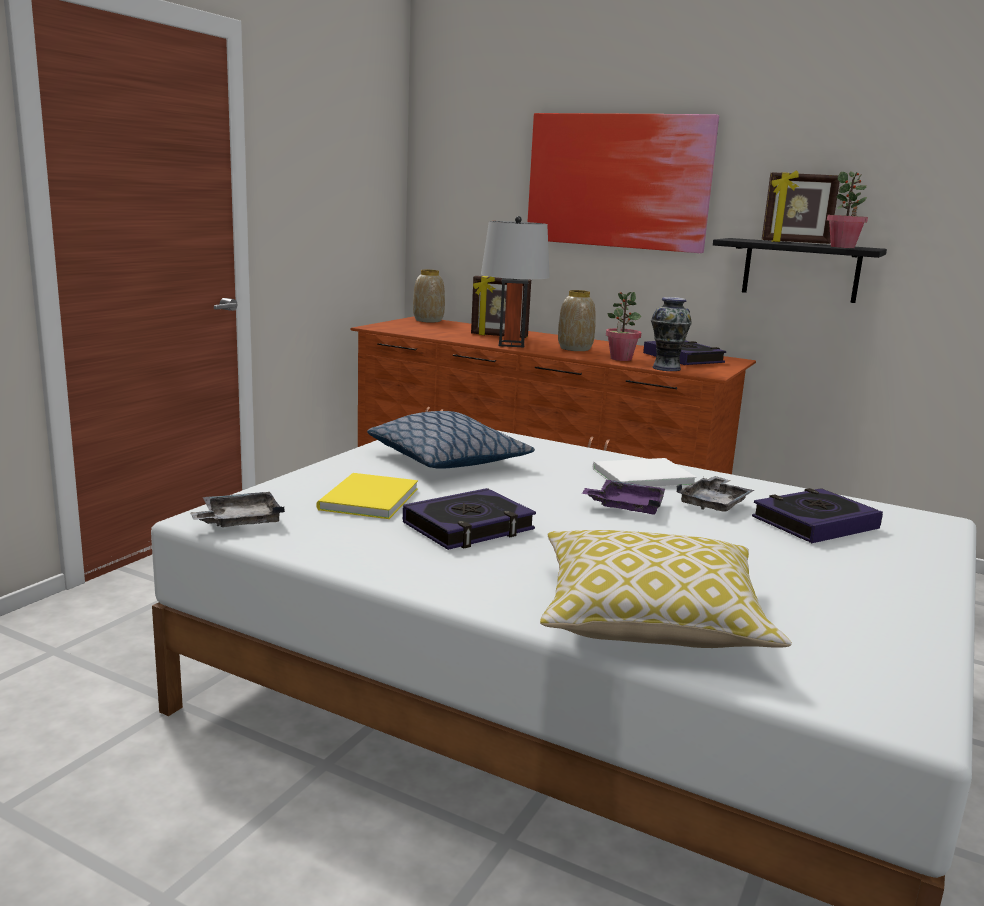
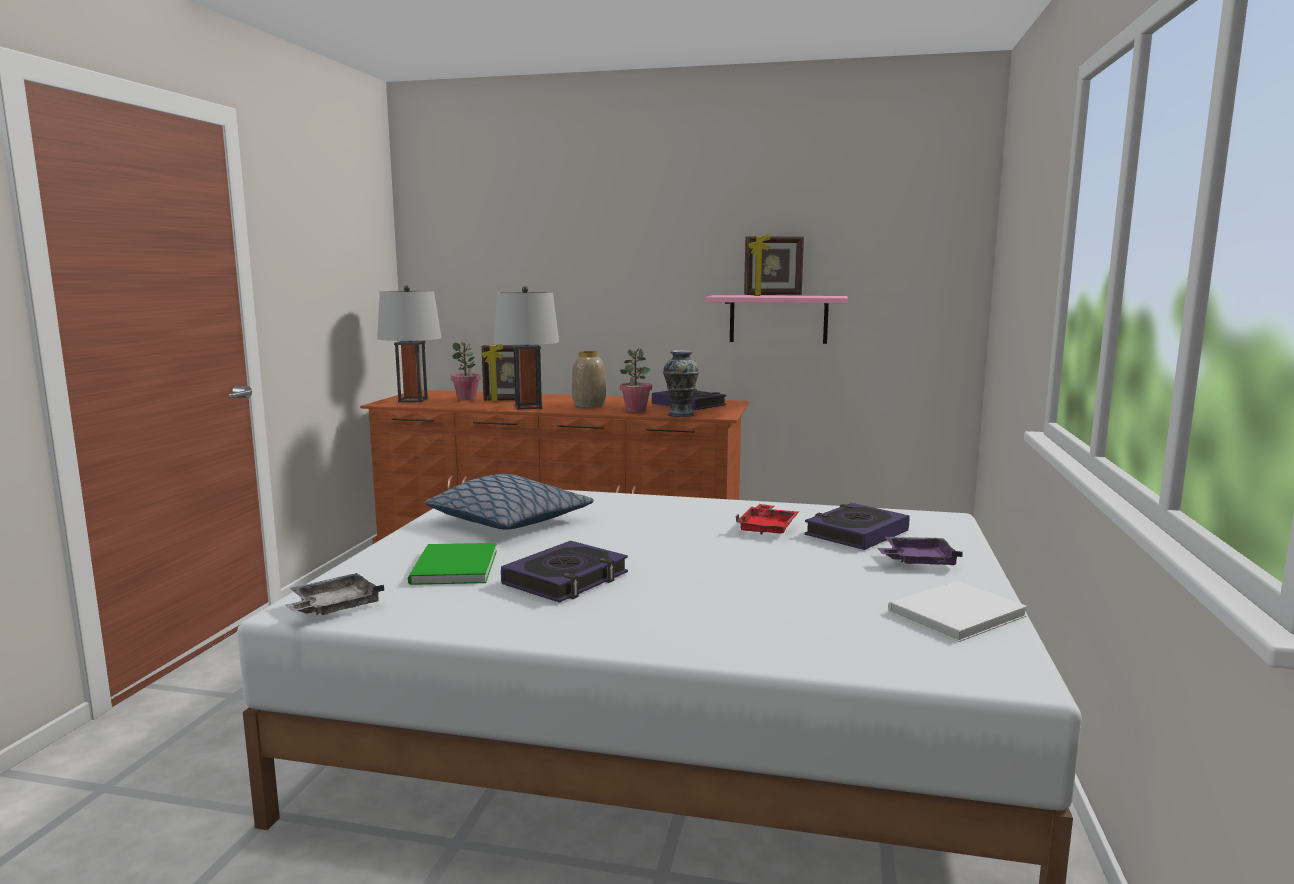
camera: 15 degrees left, 5 degrees down
yellow book [317,473,418,519] -> green book [408,543,497,585]
vase [413,270,445,323] -> none
picture [528,113,719,253] -> none
pillow [540,530,792,648] -> none
purple tray [582,479,665,514] -> purple tray moved to [878,537,962,565]
white book [593,458,696,488] -> white book moved to [888,581,1027,642]
grey tray [676,476,754,512] -> red tray [735,504,799,535]
black shelf [713,238,887,303] -> pink shelf [705,295,848,344]
potted plant [827,171,868,248] -> potted plant moved to [451,342,481,400]
none -> grey table lamp [377,285,442,402]

